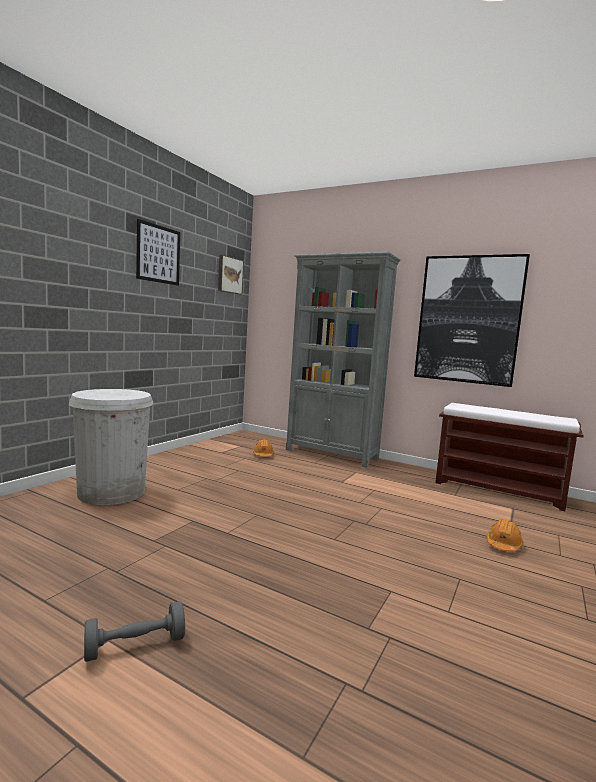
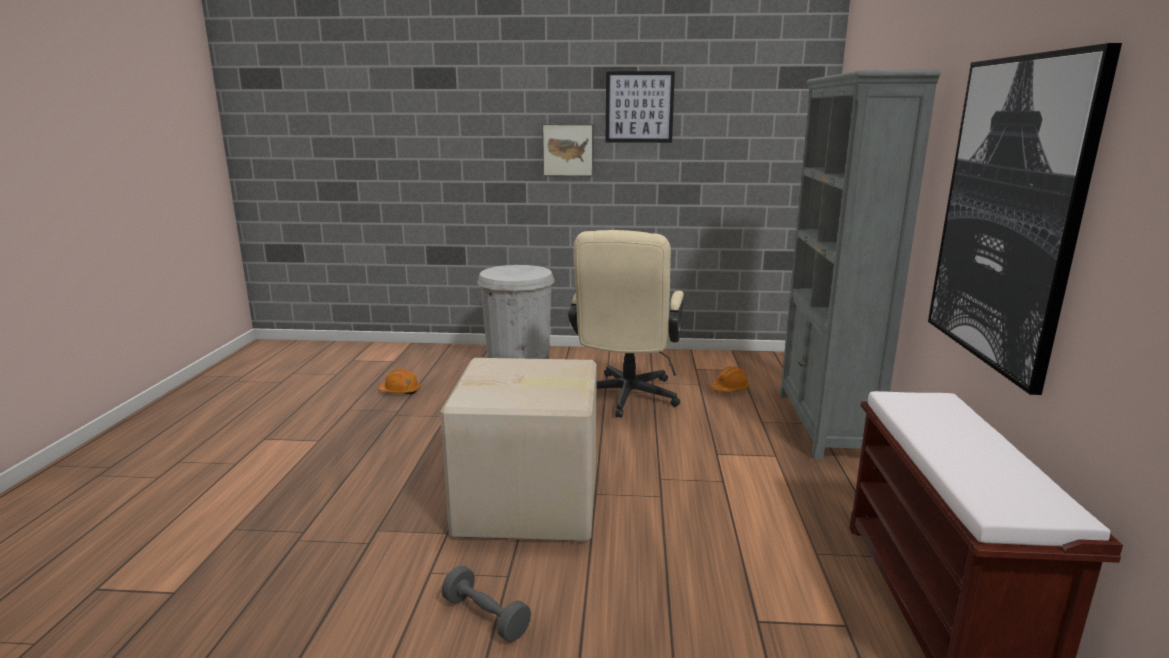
camera: 65 degrees right, 10 degrees up
grey dumbbell [84,601,185,662] -> grey dumbbell moved to [442,566,531,642]
picture [218,255,244,294] -> picture moved to [542,124,594,176]
orange hard hat [487,519,523,552] -> orange hard hat moved to [378,369,420,395]
none -> cardboard box [440,358,597,542]
none -> beige office chair [568,230,684,418]

